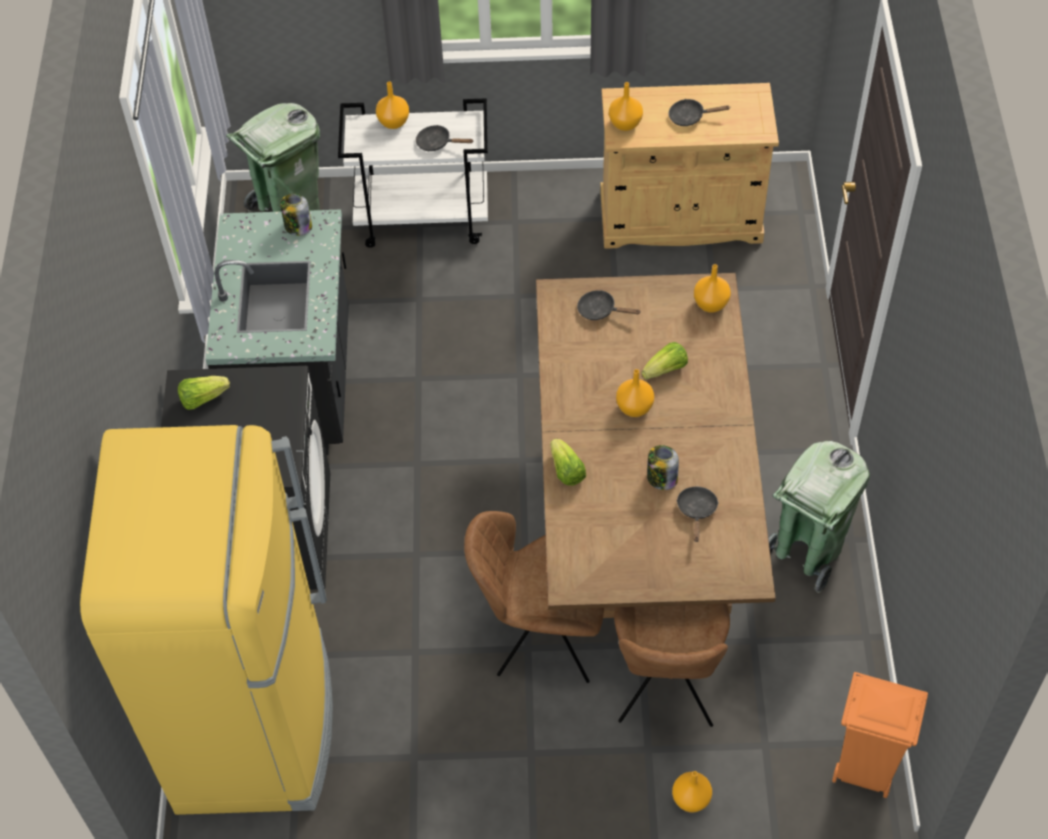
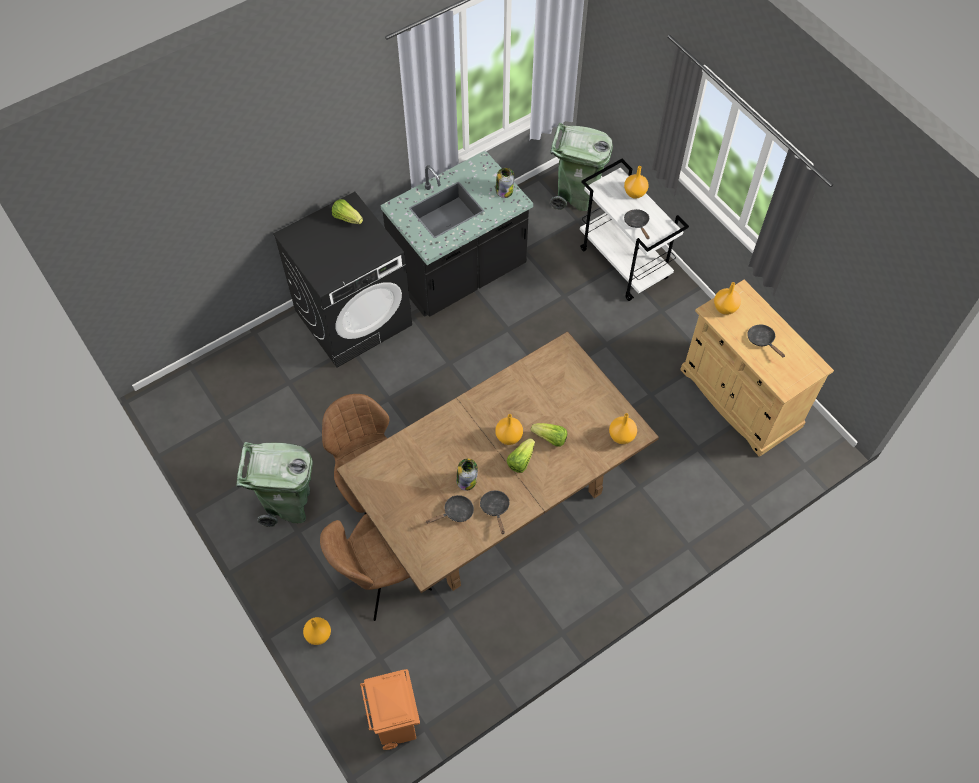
camera: 55 degrees right, 5 degrees up
yellow fridge [80,425,333,815] -> none
lettuce [550,438,586,486] -> lettuce moved to [507,438,535,473]
black frying pan [577,290,640,320] -> black frying pan moved to [480,490,510,534]
green trash can [768,441,870,593] -> green trash can moved to [236,442,313,527]

